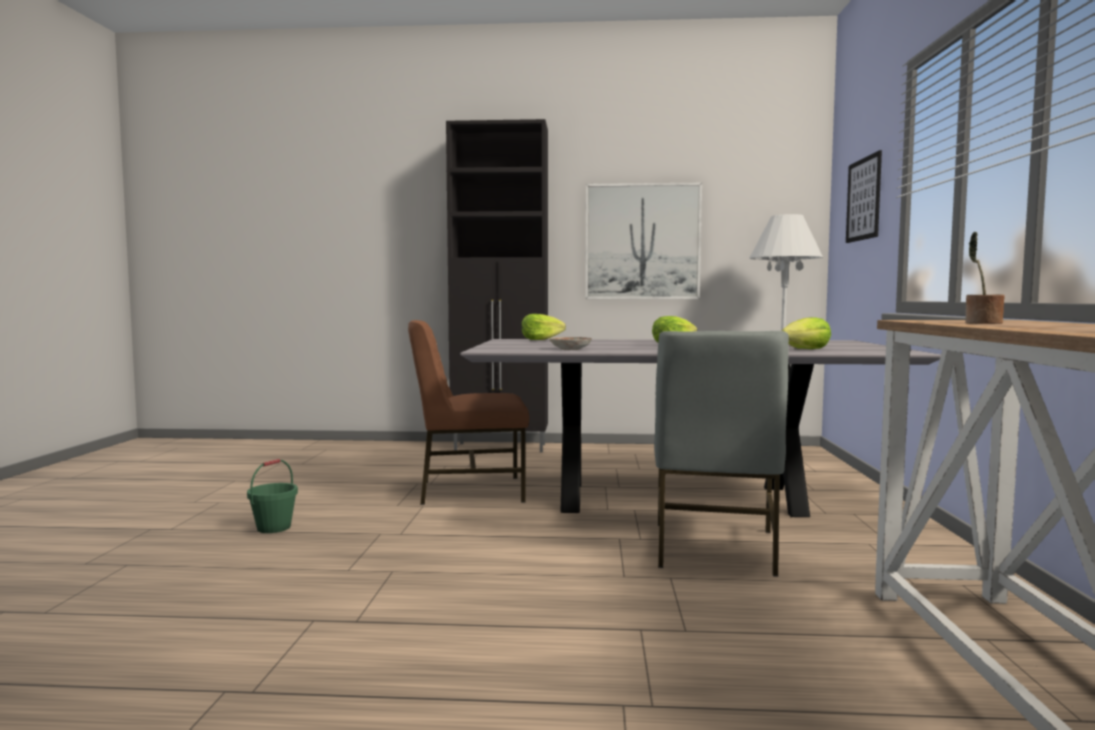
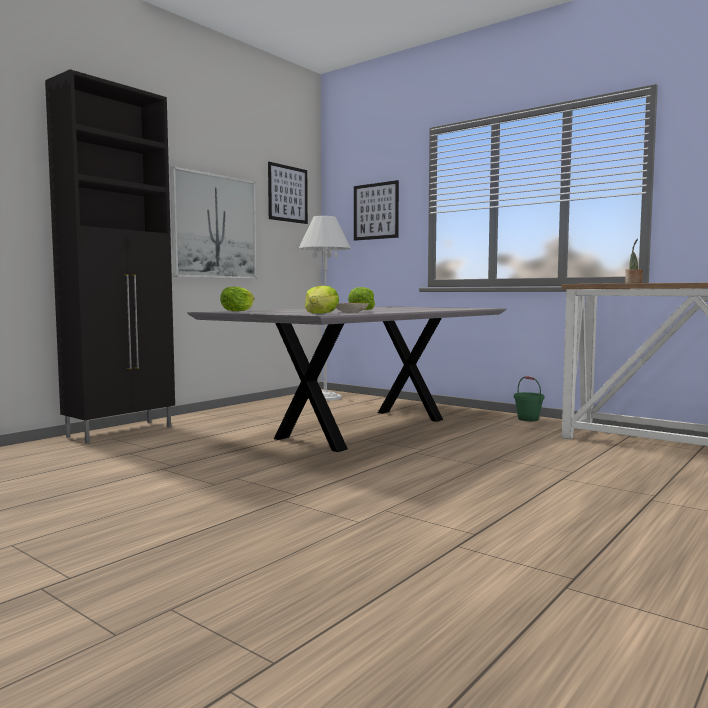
camera: 55 degrees left, 0 degrees up
green bucket [247,459,298,533] -> green bucket moved to [514,376,544,421]
brown chair [408,320,529,505] -> none
grey chair [654,331,789,577] -> none
lettuce [781,317,831,349] -> lettuce moved to [305,285,339,314]
none -> picture [268,162,308,224]

